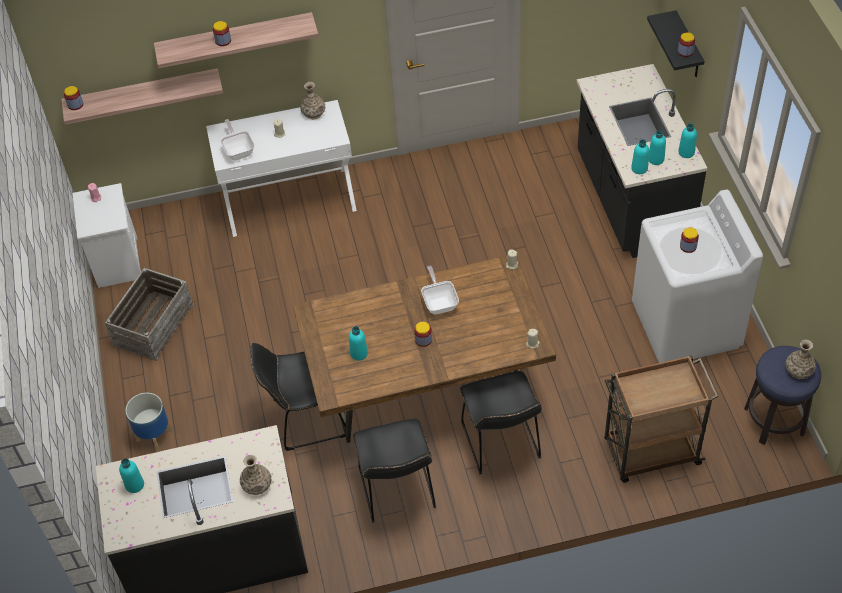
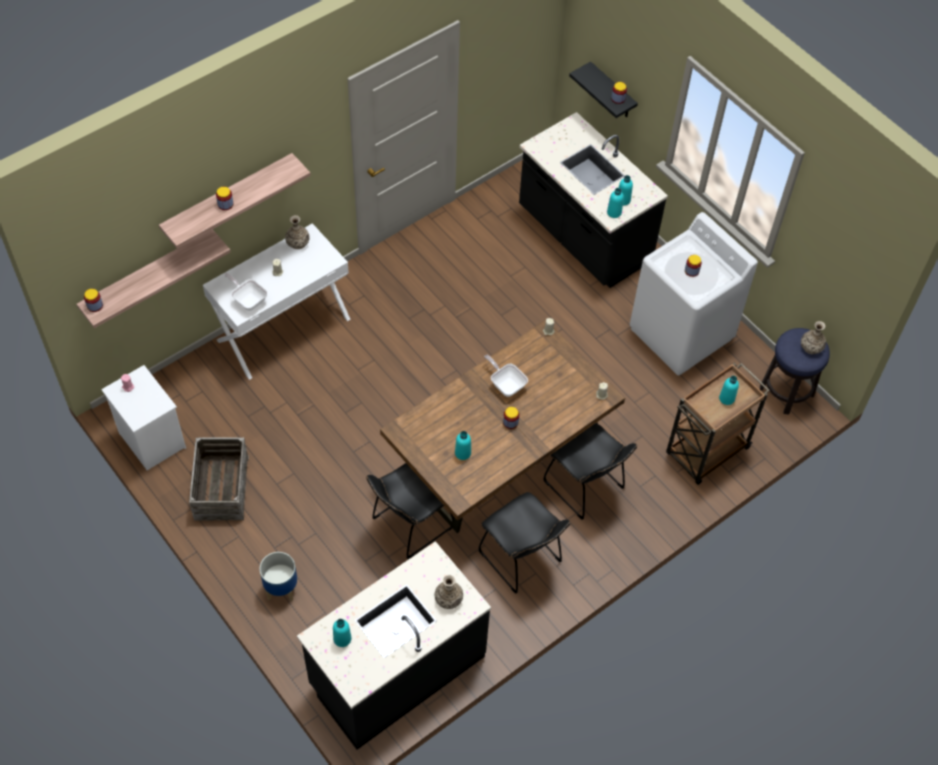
camera: 30 degrees left, 5 degrees up
turquoise bottle [678,123,697,158] -> turquoise bottle moved to [719,376,739,405]

